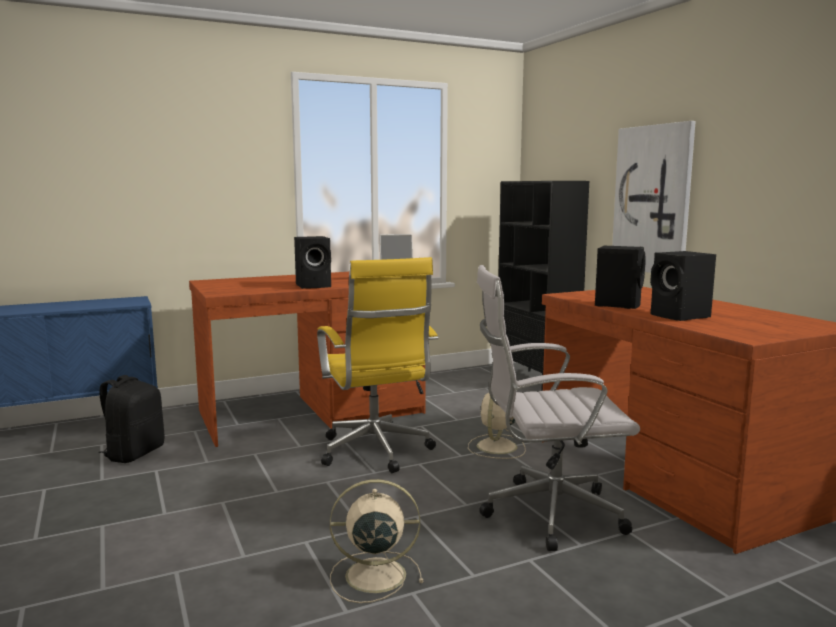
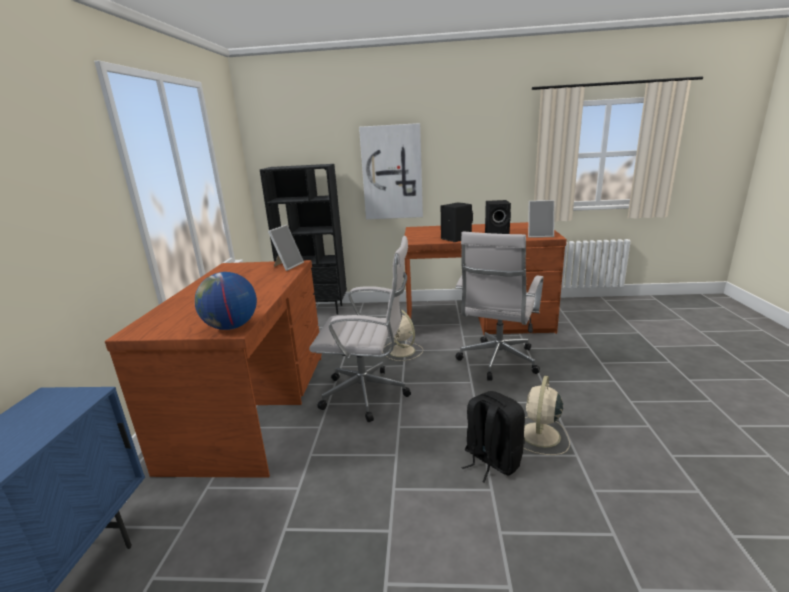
camera: 60 degrees left, 10 degrees up
black backpack [98,375,164,463] -> black backpack moved to [461,391,525,483]
black speaker [294,236,331,289] -> none
yellow office chair [317,257,438,473] -> white office chair [309,236,411,422]
none -> globe [195,272,257,330]
none -> picture frame [528,200,555,238]

